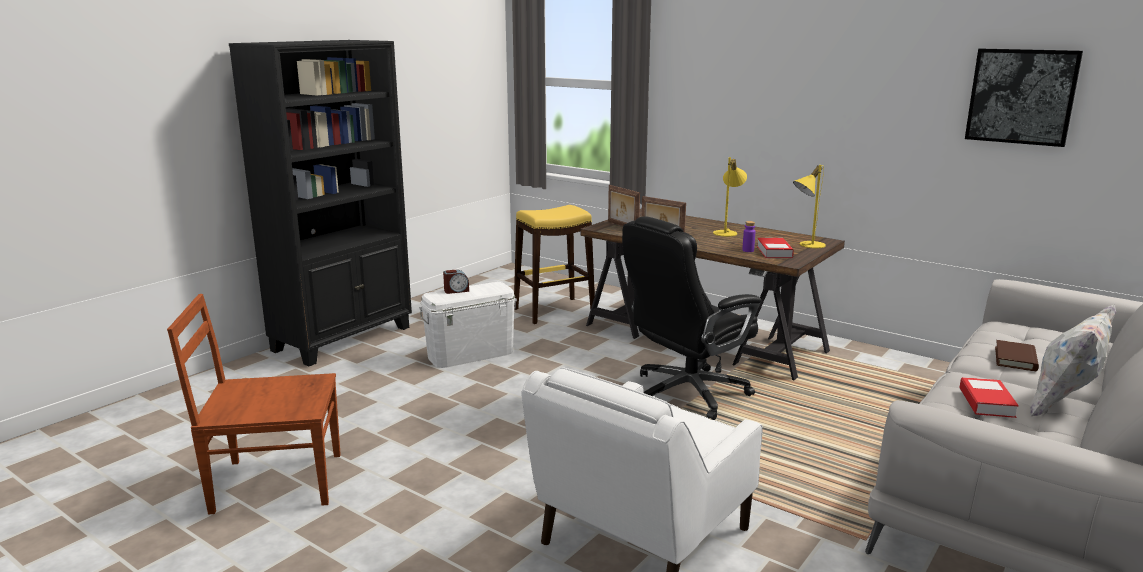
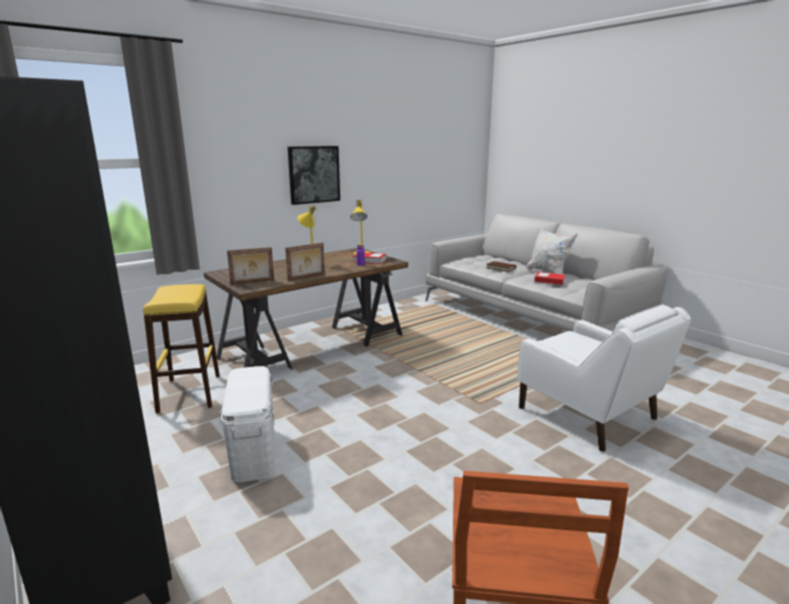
camera: 75 degrees left, 0 degrees up
alarm clock [443,270,469,294] -> none
black office chair [622,216,762,420] -> none
picture [965,49,1083,147] -> picture moved to [288,146,340,205]

